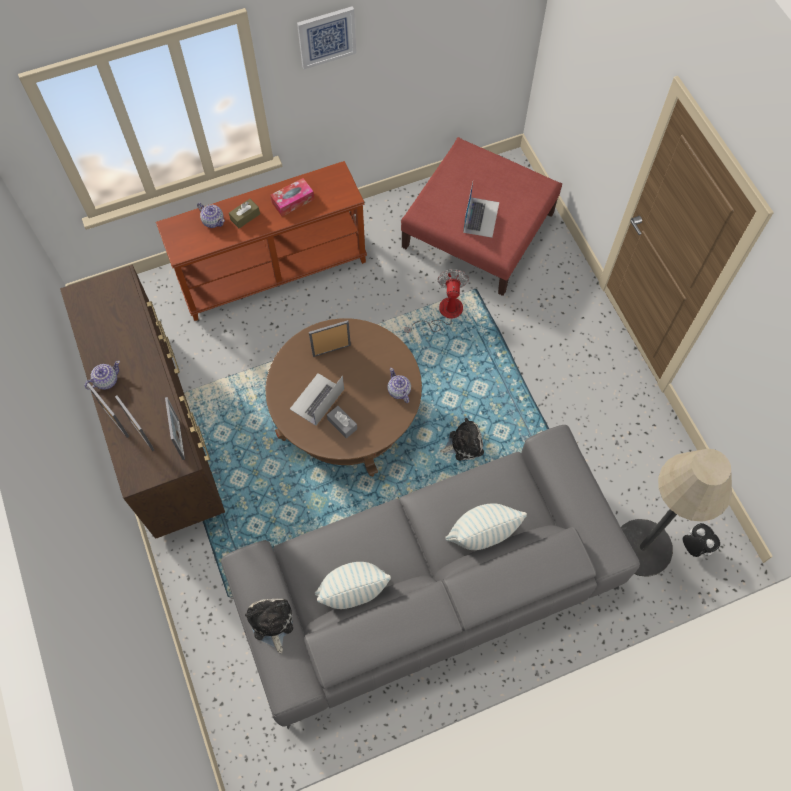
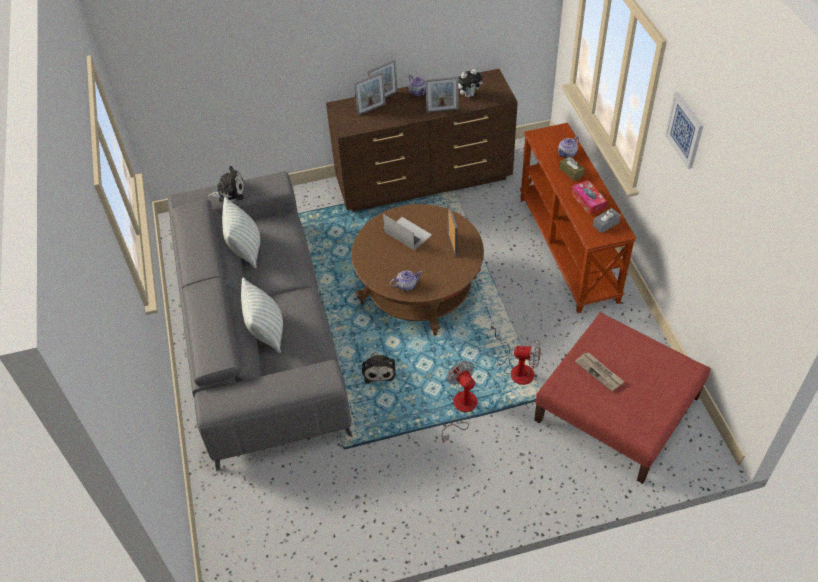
camera: 100 degrees right, 15 degrees down
picture frame [165,397,185,460] -> picture frame moved to [425,76,459,113]
grey tissue box [327,406,357,439] -> grey tissue box moved to [593,208,621,233]
laptop [463,182,499,238] -> newspaper [575,352,624,391]
floor lamp [621,449,732,577] -> none
plush toy [682,523,720,557] -> plush toy moved to [458,69,483,98]
none -> fan [442,361,477,443]

